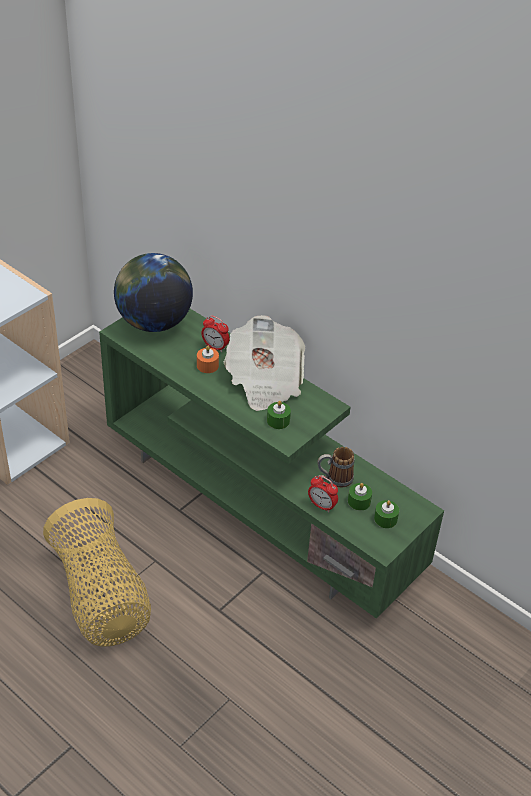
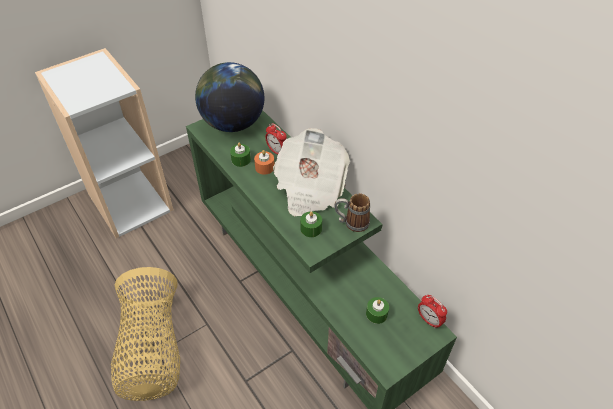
camera: 15 degrees right, 5 degrees up
alarm clock [308,475,338,512] -> alarm clock moved to [418,295,447,328]
mug [317,447,354,488] -> mug moved to [334,193,370,232]
green candle [374,500,399,528] -> green candle moved to [230,142,251,167]

